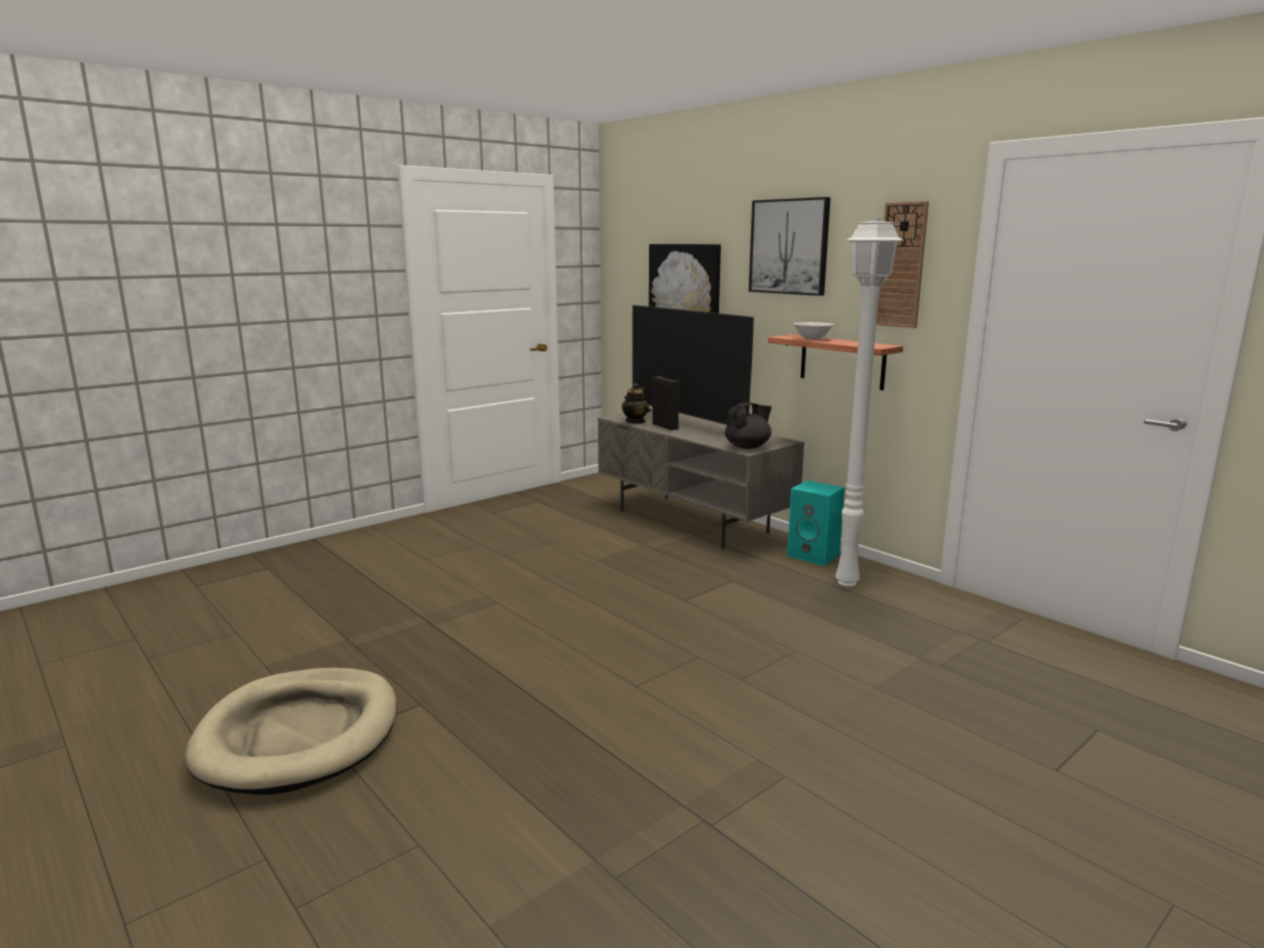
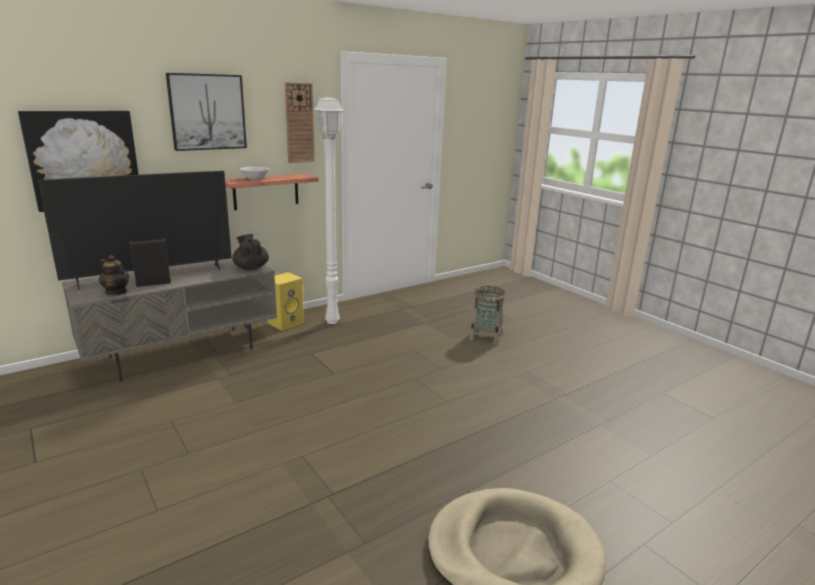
camera: 85 degrees left, 5 degrees up
turquoise speaker [787,480,845,566] -> yellow speaker [267,272,304,331]
none -> basket [470,286,505,344]

